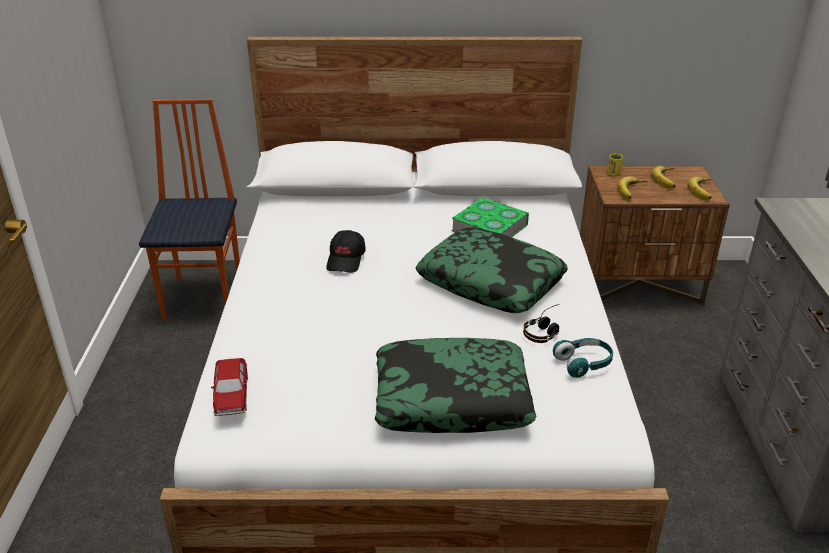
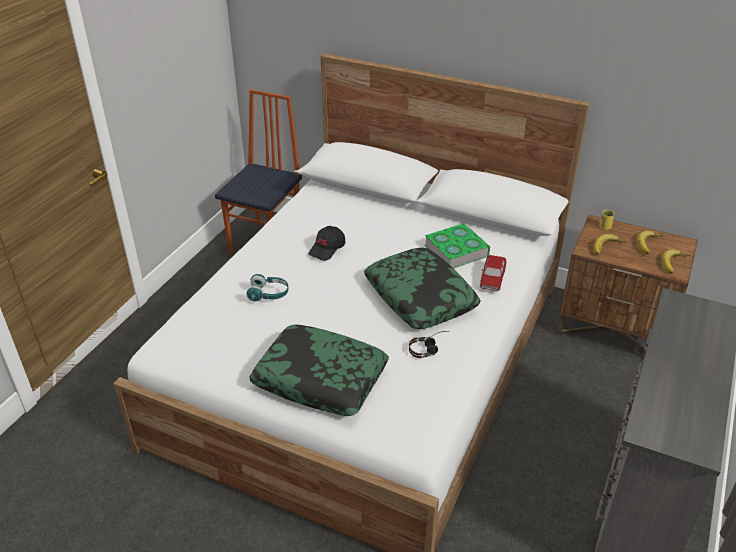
camera: 25 degrees right, 5 degrees up
toy car [211,358,248,416] -> toy car moved to [480,255,507,291]
turquoise headphones [553,338,613,378] -> turquoise headphones moved to [246,274,289,301]

